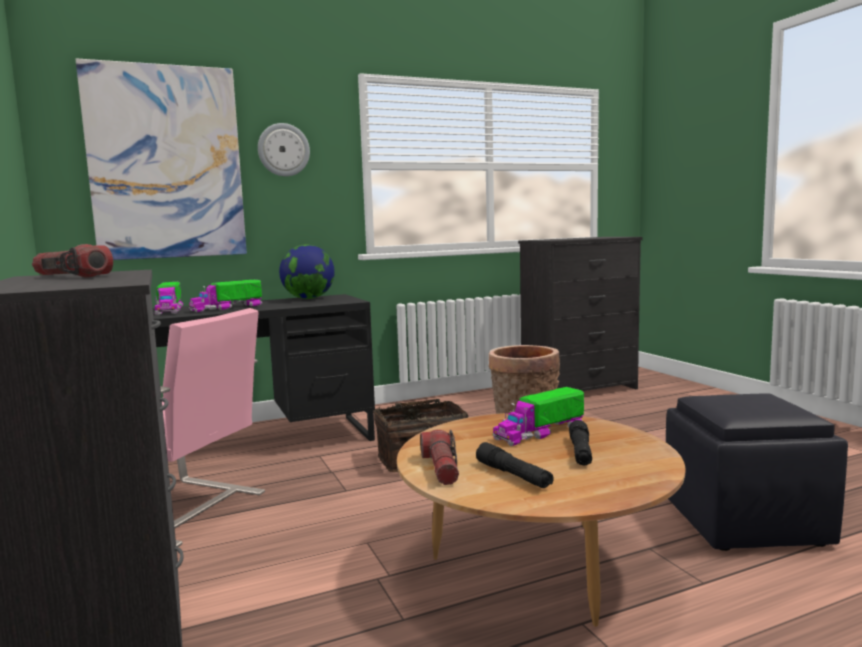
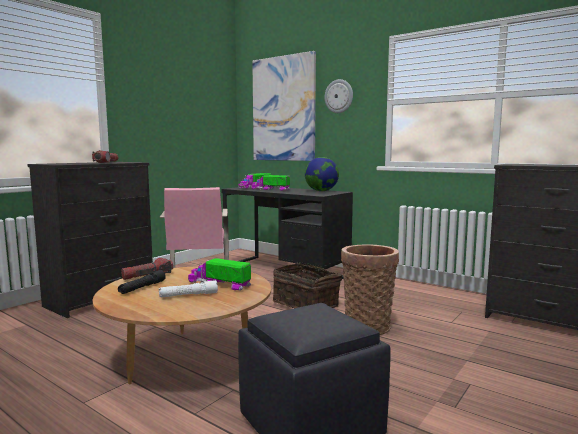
camera: 60 degrees right, 0 degrees up
black flashlight [569,420,592,466] -> white flashlight [159,280,218,298]

